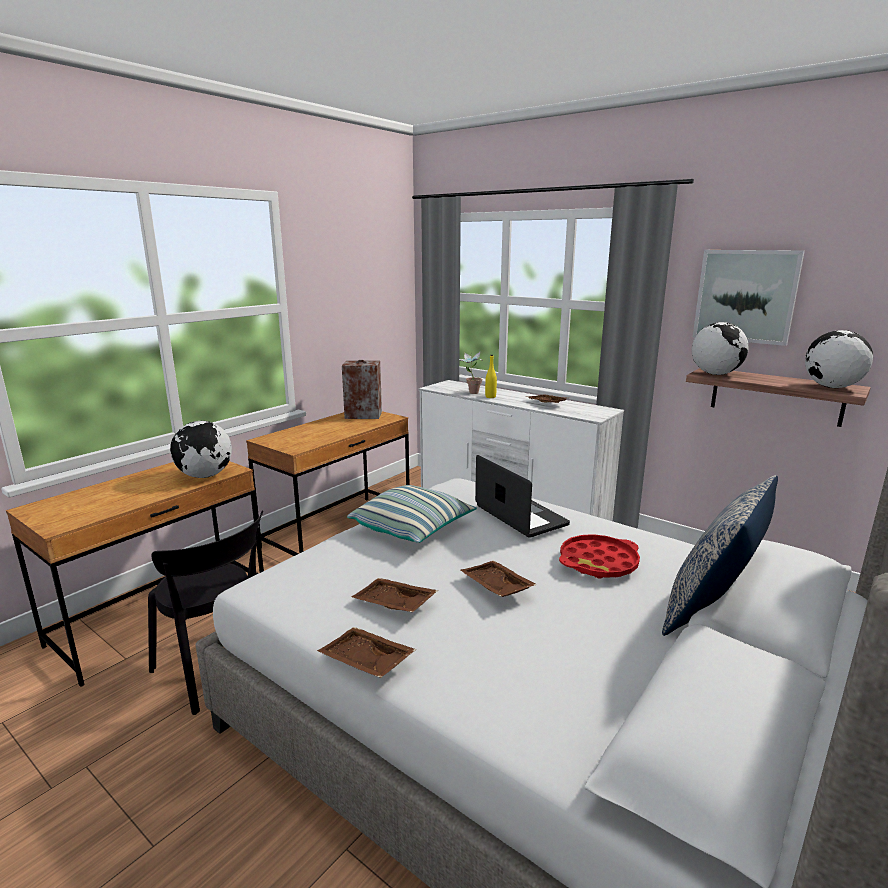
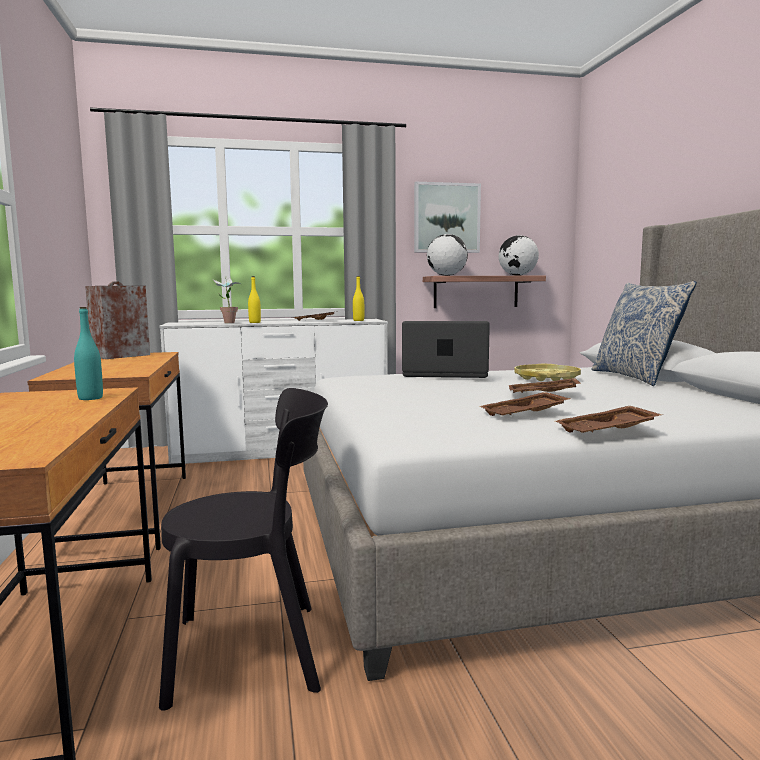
camera: 50 degrees left, 10 degrees down
globe [170,421,232,478] -> turquoise bottle [74,307,103,400]
pillow [347,485,477,543] -> none
red tray [559,534,640,579] -> yellow tray [514,364,581,381]
none -> yellow bottle [353,276,364,321]

